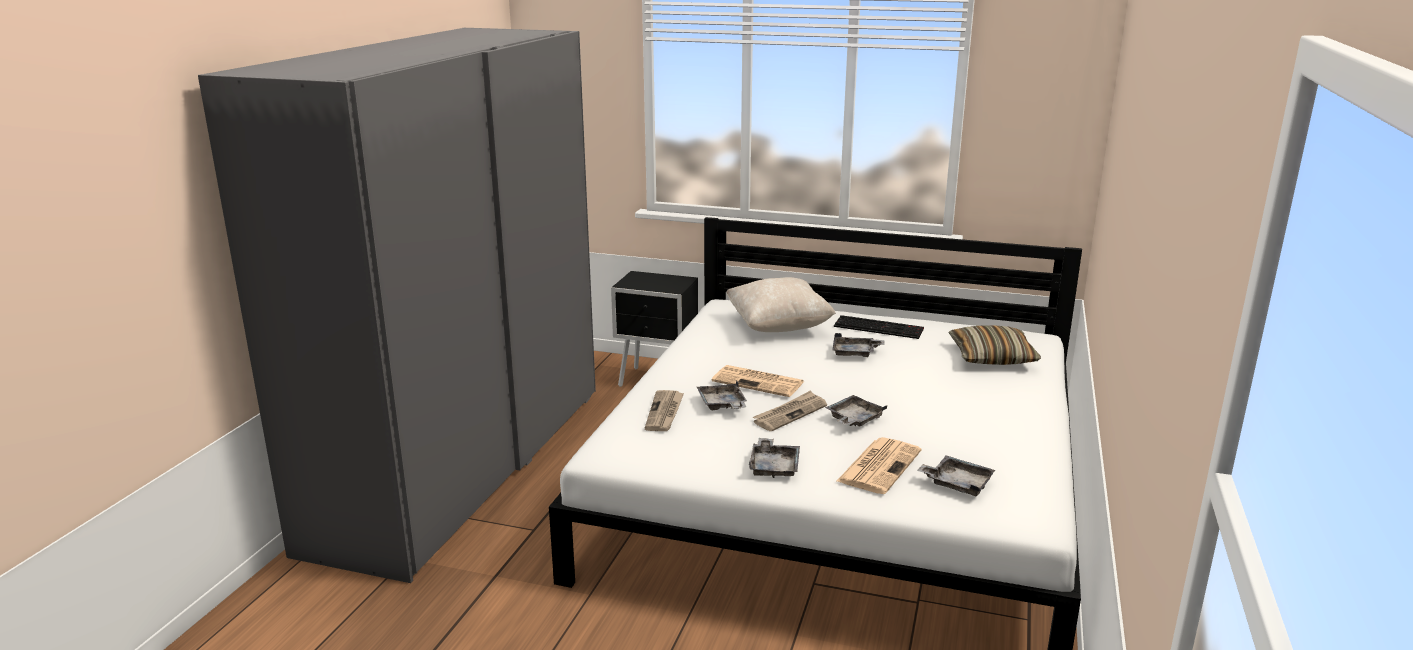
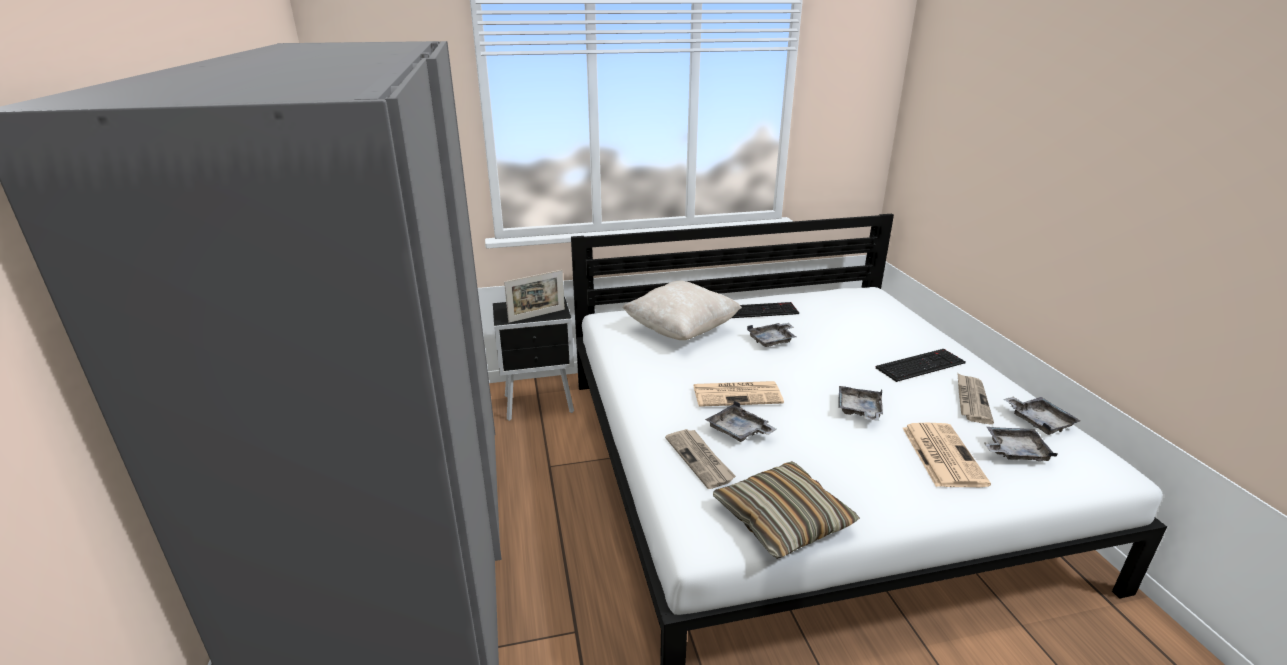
camera: 30 degrees left, 5 degrees up
grey tray [749,438,800,478] -> grey tray moved to [1004,397,1081,435]
newspaper [753,390,827,431] -> newspaper moved to [958,374,994,424]
pillow [948,325,1041,365] -> pillow moved to [713,461,860,559]
none -> picture frame [504,270,565,323]
none -> keyboard [875,349,966,382]

